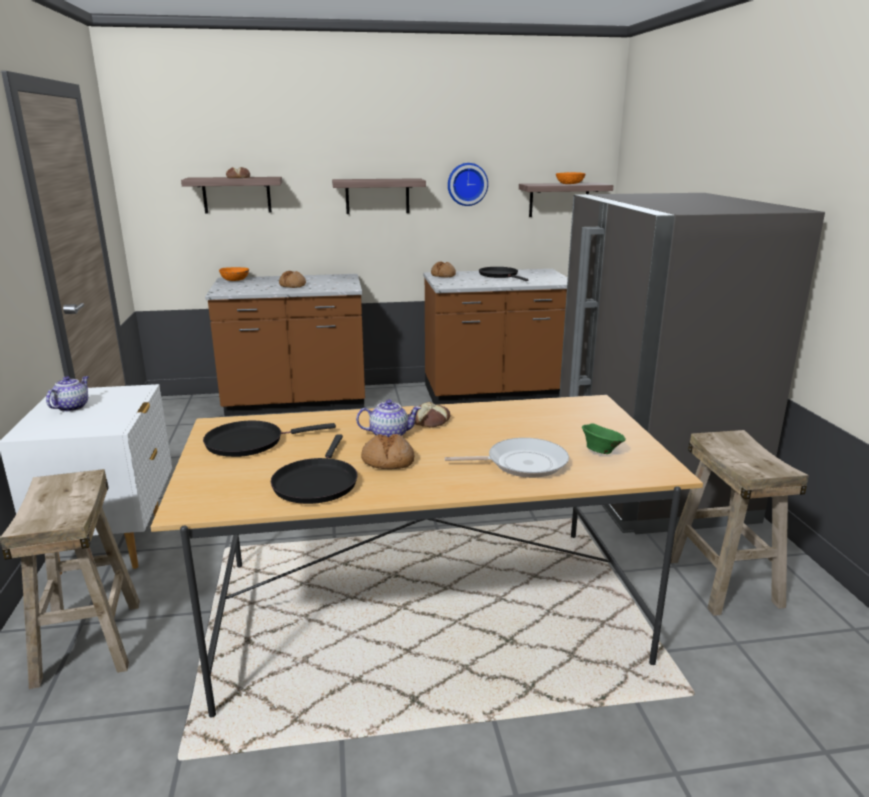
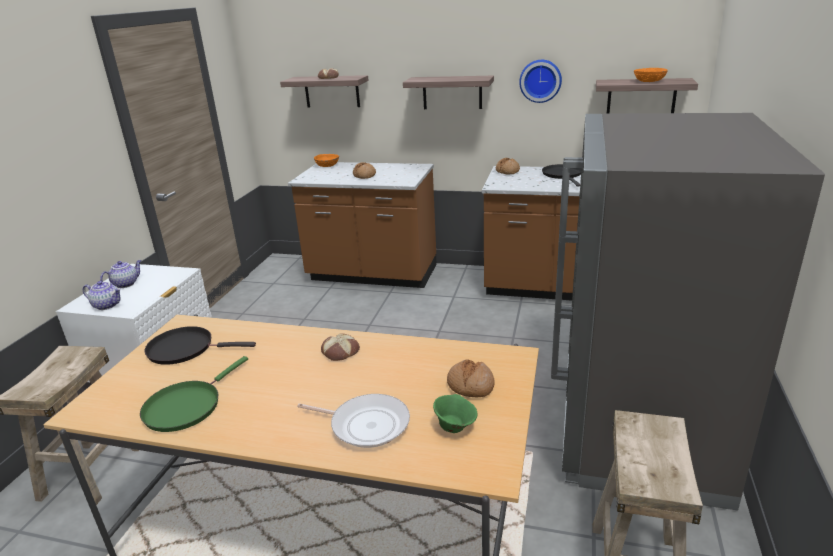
camera: 25 degrees right, 5 degrees up
black frying pan [271,434,358,504] -> green frying pan [140,356,248,432]
teapot [356,399,421,437] -> teapot moved to [83,281,121,310]
bread [361,434,415,469] -> bread moved to [447,360,495,397]

